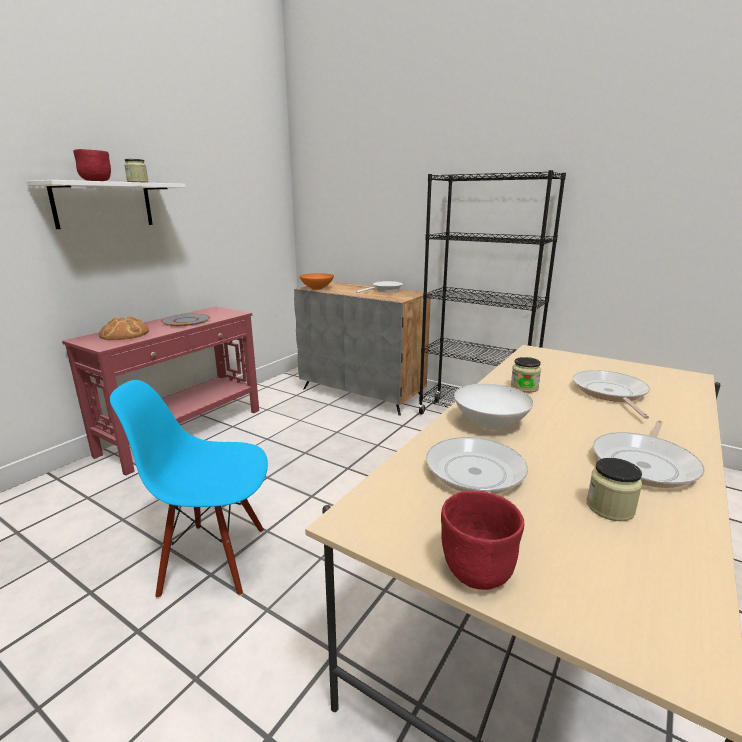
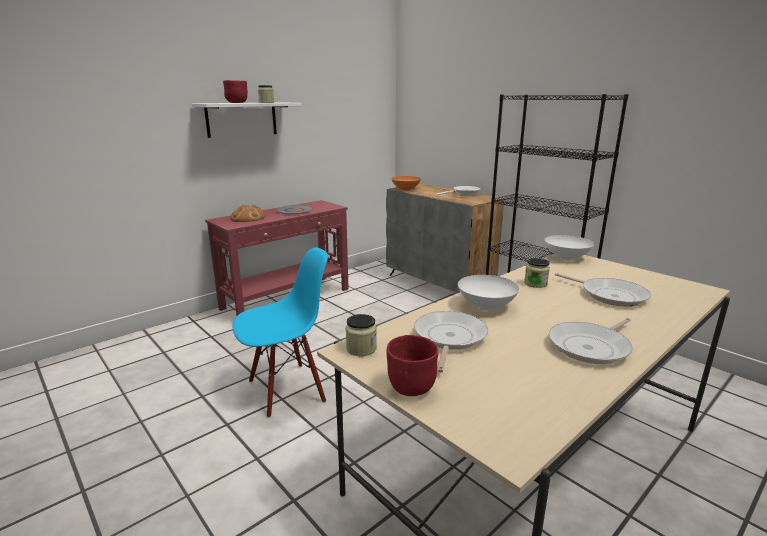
camera: 15 degrees right, 0 degrees up
blue chair [110,380,268,599] -> blue chair turned 135 degrees clockwise [233,248,328,418]
frying pan [573,370,650,419] -> frying pan turned 120 degrees clockwise [555,273,651,306]
jar [587,458,642,521] -> jar moved to [346,314,377,356]
none -> white bowl [544,235,594,260]

